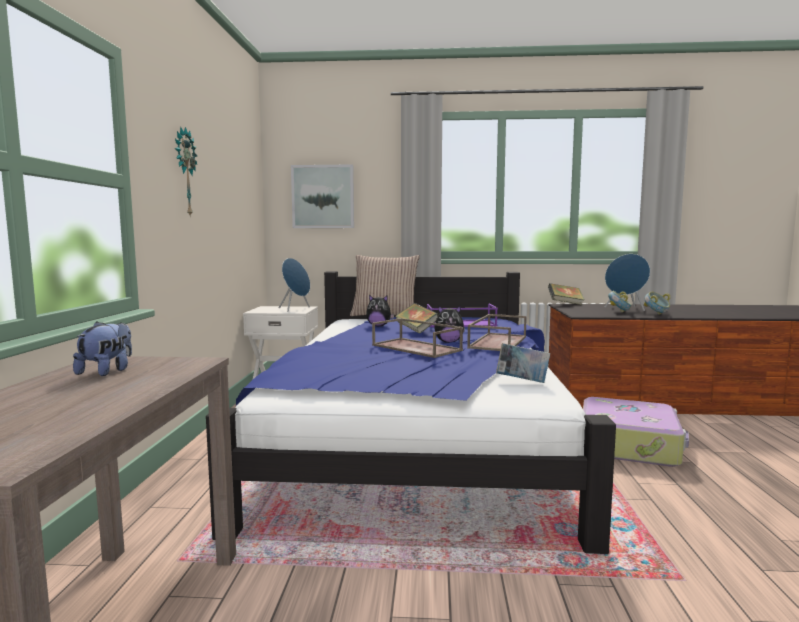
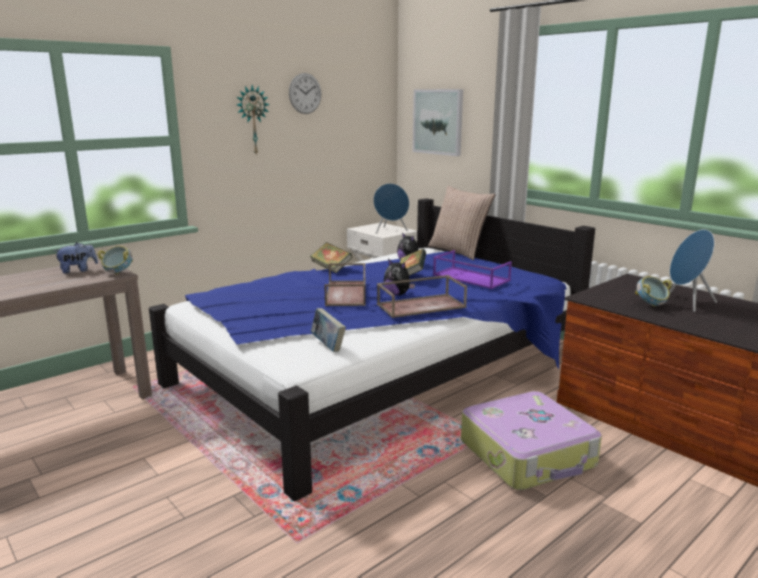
camera: 45 degrees right, 10 degrees up
book [548,283,585,305] -> book moved to [310,242,352,273]
bowl [644,292,671,315] -> bowl moved to [97,246,133,274]
none -> wall clock [289,73,321,114]

